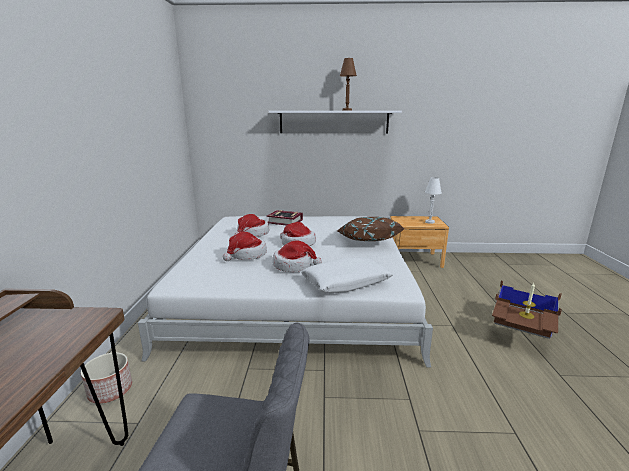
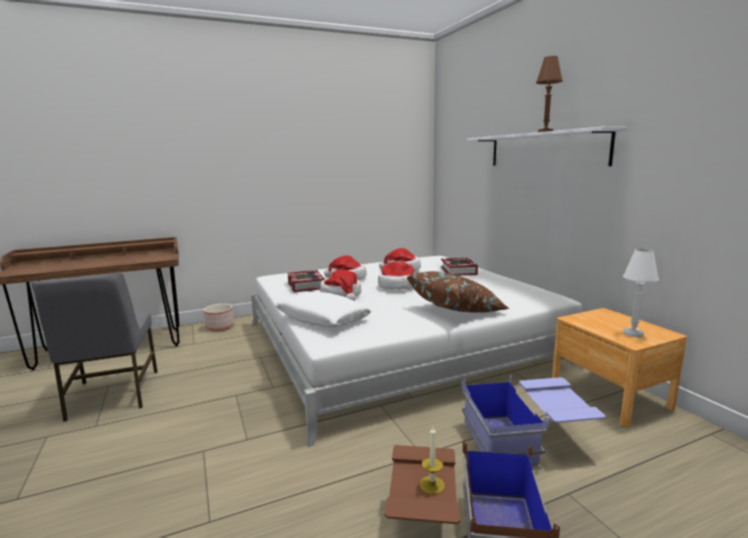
camera: 65 degrees right, 5 degrees down
none -> book [288,270,325,292]
none -> blue storage box [461,375,606,466]

